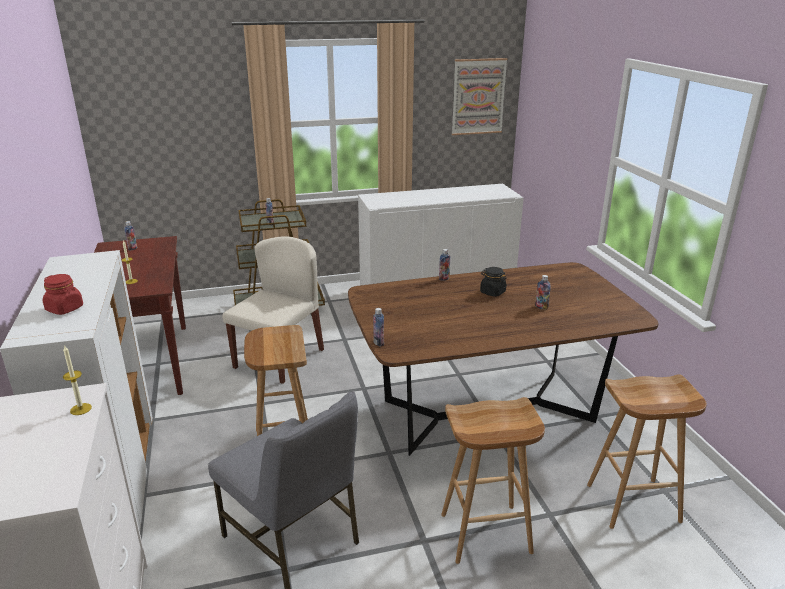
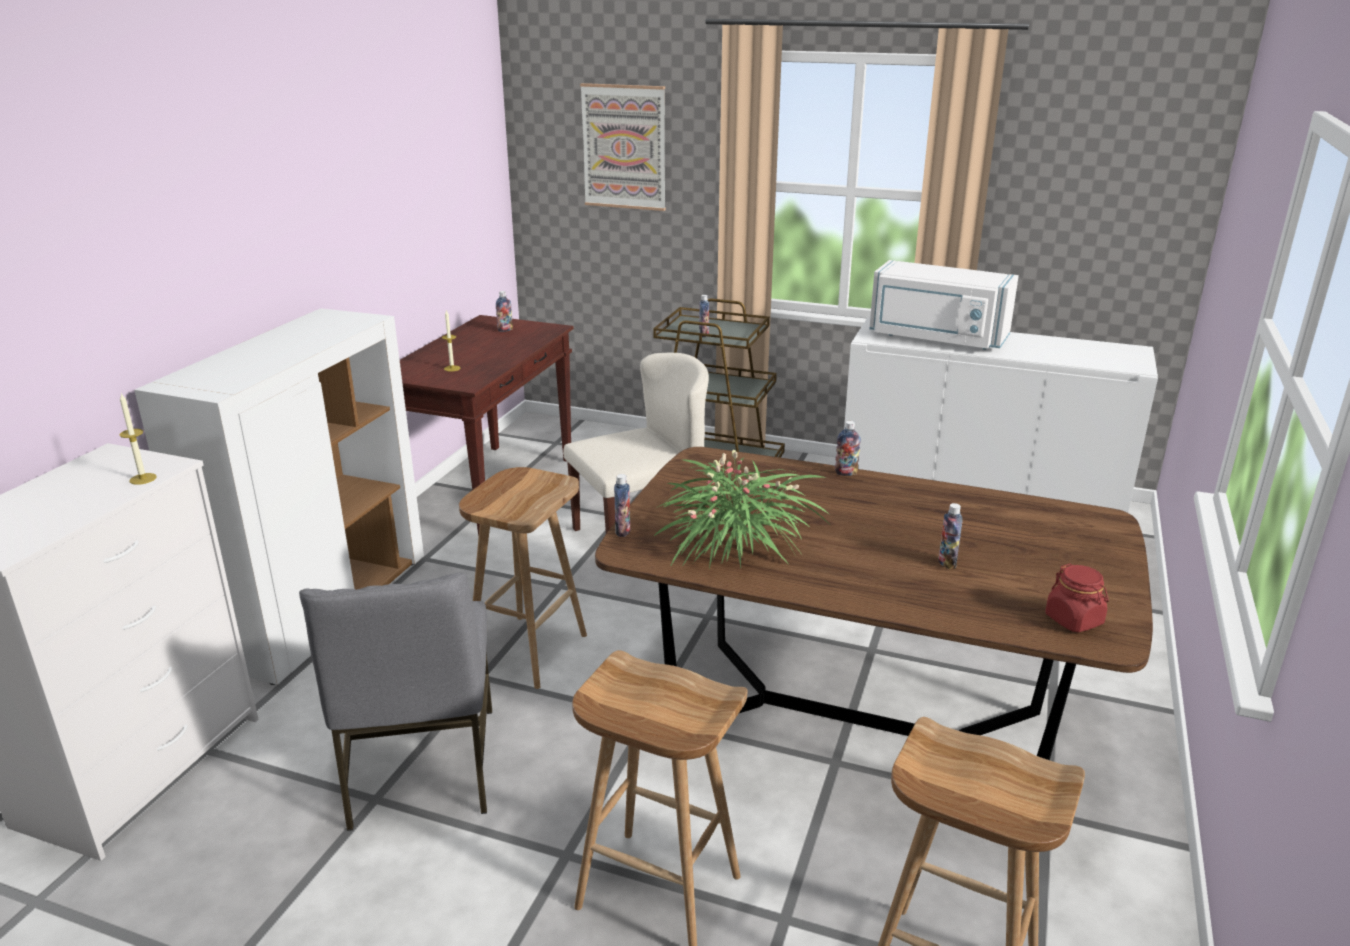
camera: 35 degrees right, 0 degrees up
red jar [43,274,83,315] -> red jar moved to [1045,564,1109,632]
picture [452,58,507,135] -> picture moved to [580,83,666,211]
black jar [480,267,507,297] -> none
none -> potted plant [654,449,832,569]
none -> white microwave [869,260,1019,350]

